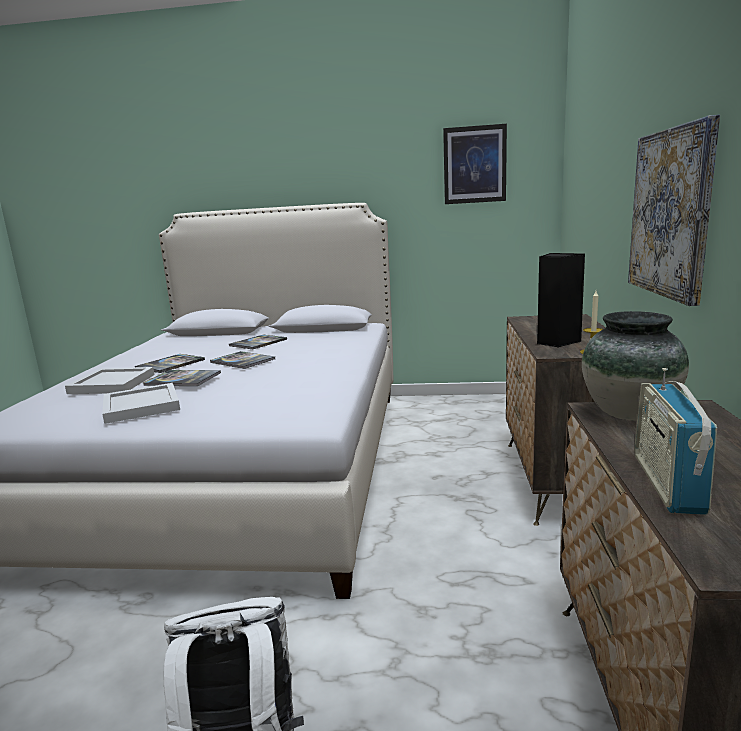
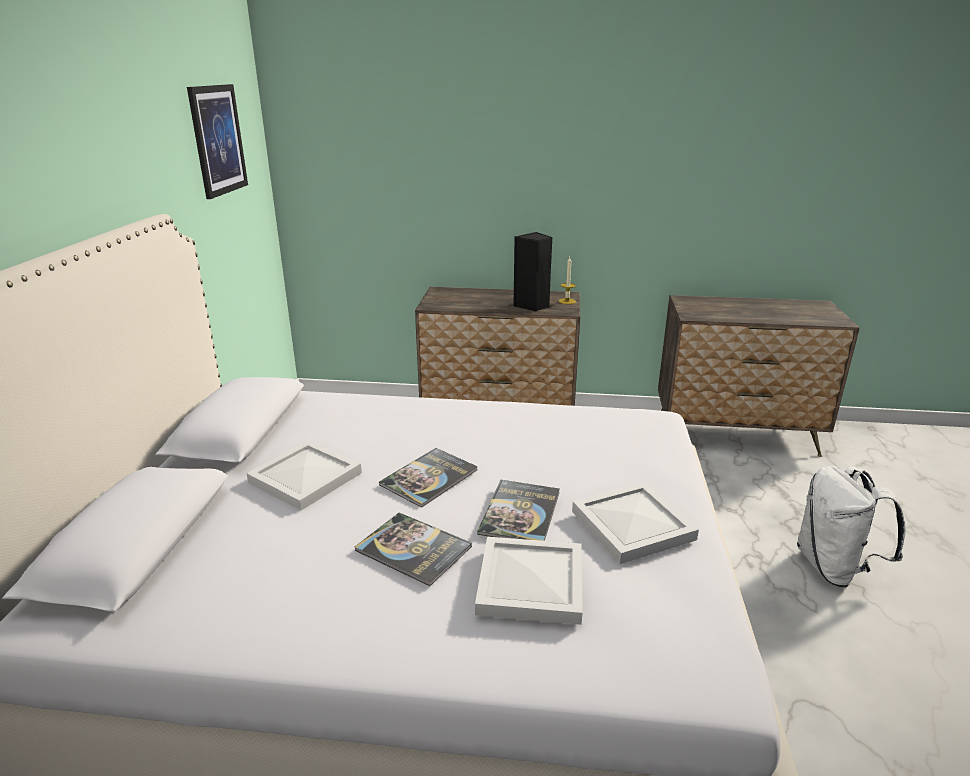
camera: 90 degrees left, 10 degrees up
book [229,335,287,349] -> white tray [246,441,362,511]
vase [582,311,689,421] -> none
picture [628,115,720,306] -> none
radio [634,368,717,515] -> none

